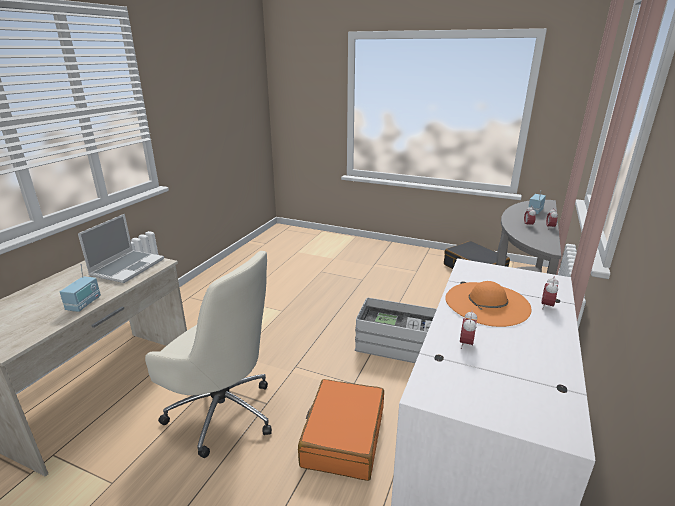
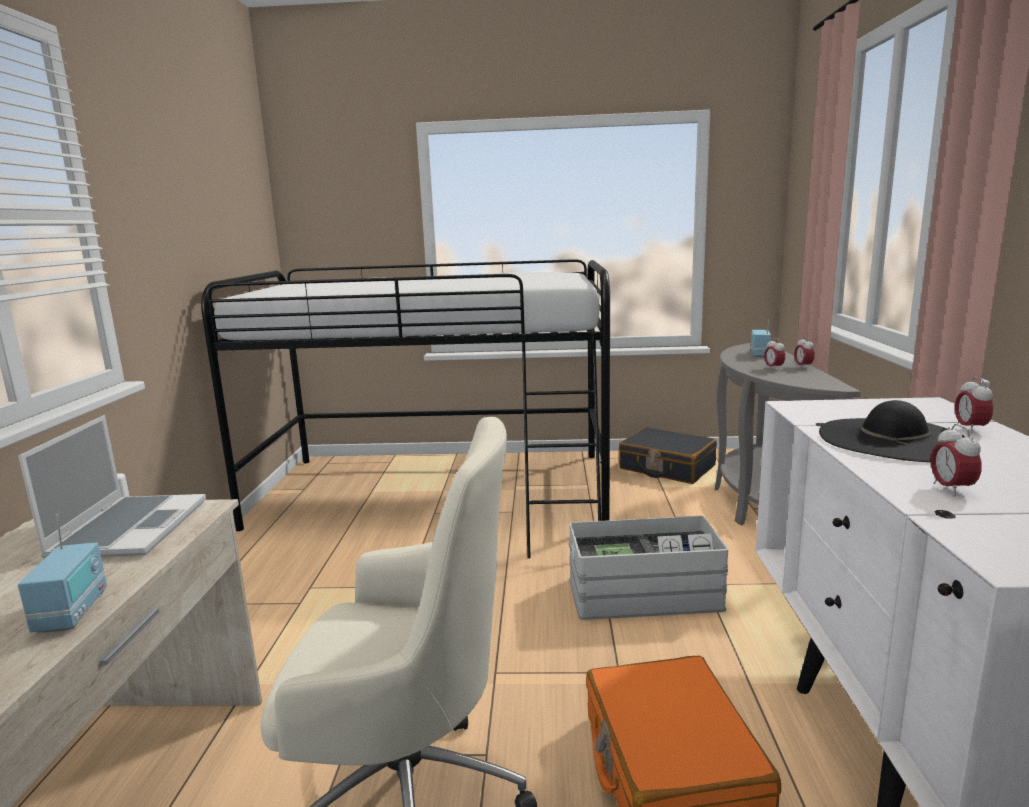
camera: 20 degrees left, 10 degrees down
orange hat [445,281,531,327] -> black hat [819,400,965,462]
none -> black bed [201,259,610,559]

